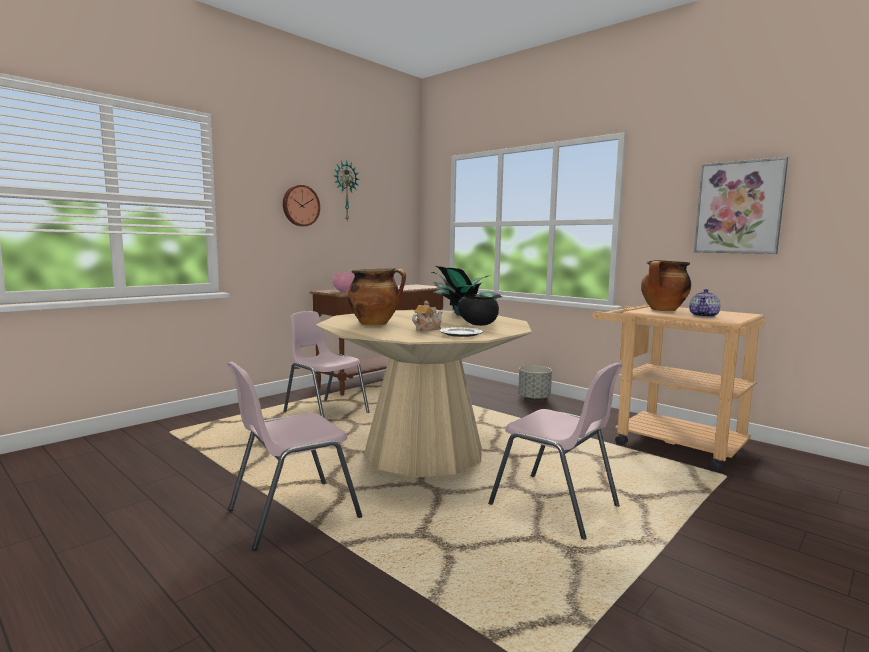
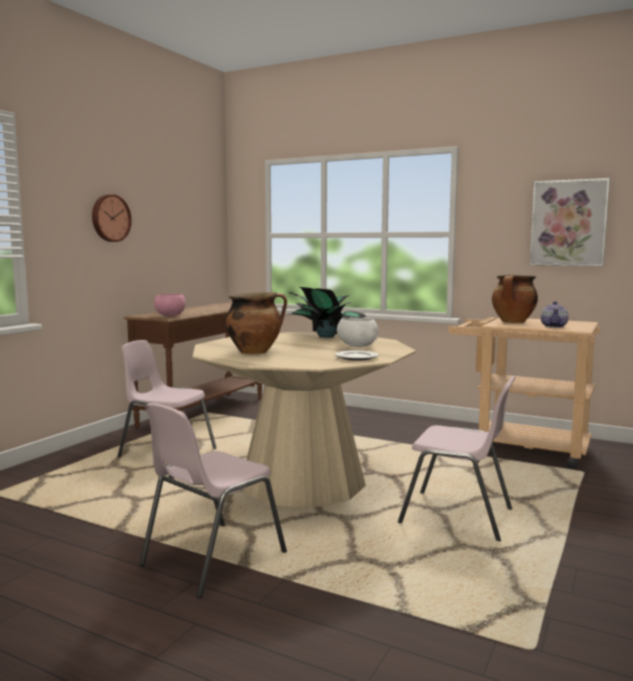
camera: 15 degrees left, 0 degrees up
wall clock [334,161,359,221] -> none
teapot [412,301,443,331] -> none
black bowl [458,296,499,326] -> white bowl [337,318,378,347]
grey planter [518,365,552,401] -> none

